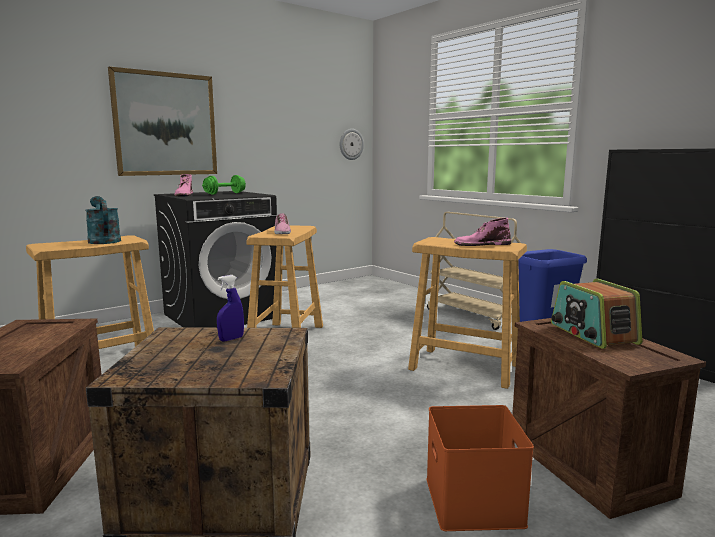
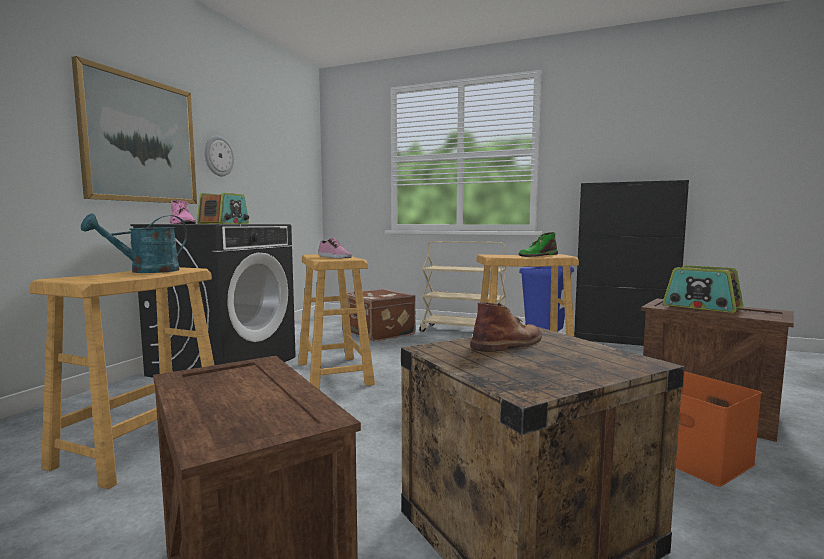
camera: 30 degrees left, 5 degrees down
turquoise watering can [86,196,121,244] -> turquoise watering can turned 75 degrees counterclockwise [81,213,187,273]
green dumbbell [202,175,246,195] -> radio [197,193,249,224]
blue spray bottle [217,275,244,342] -> brown boot [470,302,542,352]
wall clock [340,129,364,160] -> wall clock moved to [204,136,235,176]
pink boot [454,218,511,246] -> green boot [518,232,558,257]
none -> brown suitcase [347,289,416,342]

